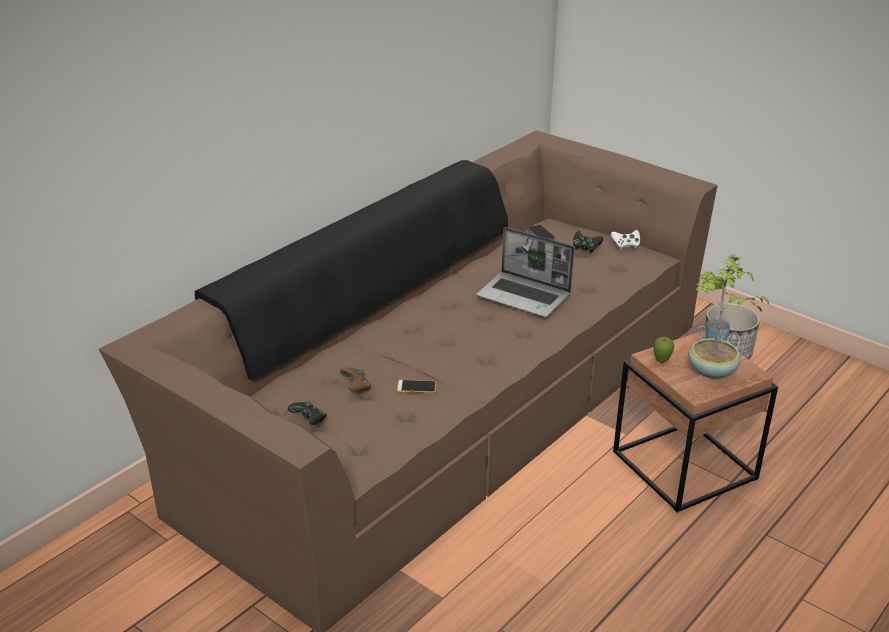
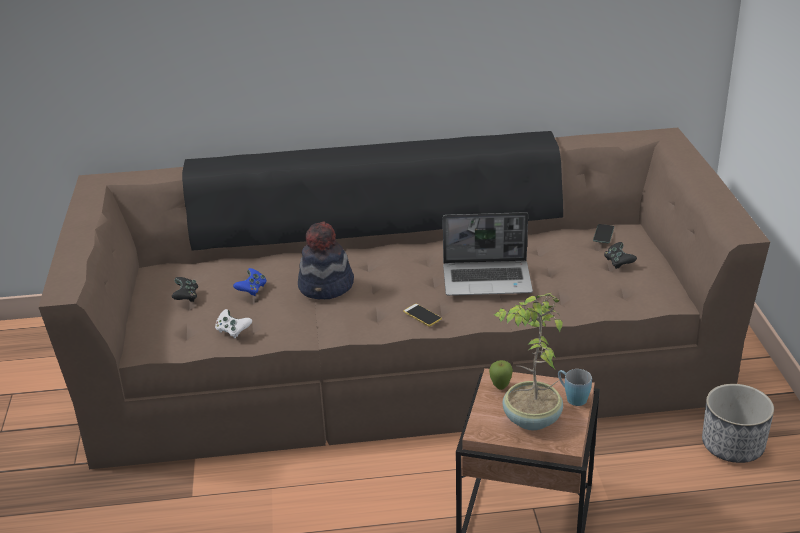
camera: 45 degrees right, 0 degrees up
brown game controller [340,368,371,392] -> blue game controller [233,268,267,296]
phone [397,380,436,393] -> phone moved to [403,304,442,326]
laptop [477,227,575,317] -> laptop turned 75 degrees counterclockwise [443,212,533,296]
white game controller [611,230,640,250] -> white game controller moved to [215,309,252,338]
none -> hat [298,221,354,299]

